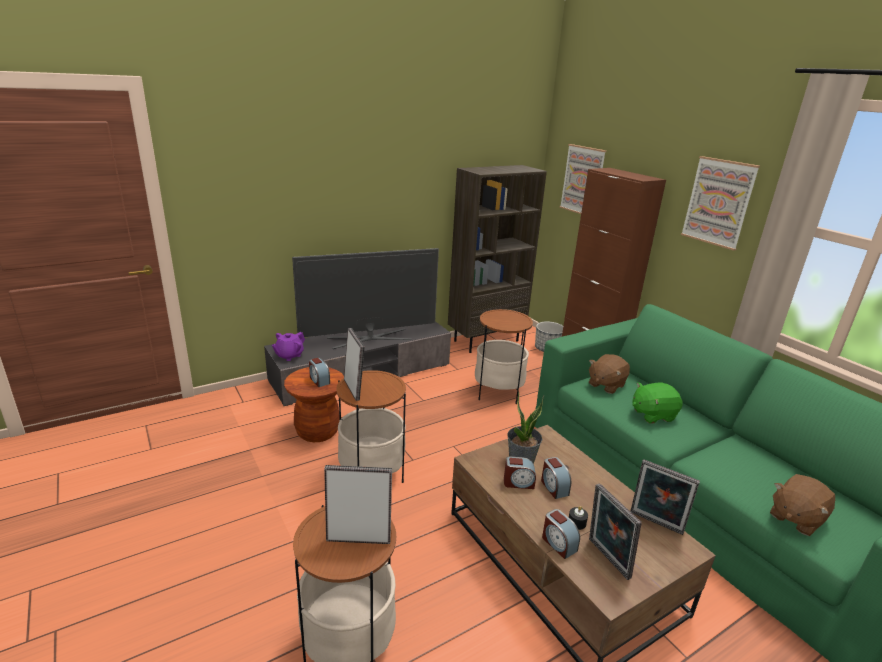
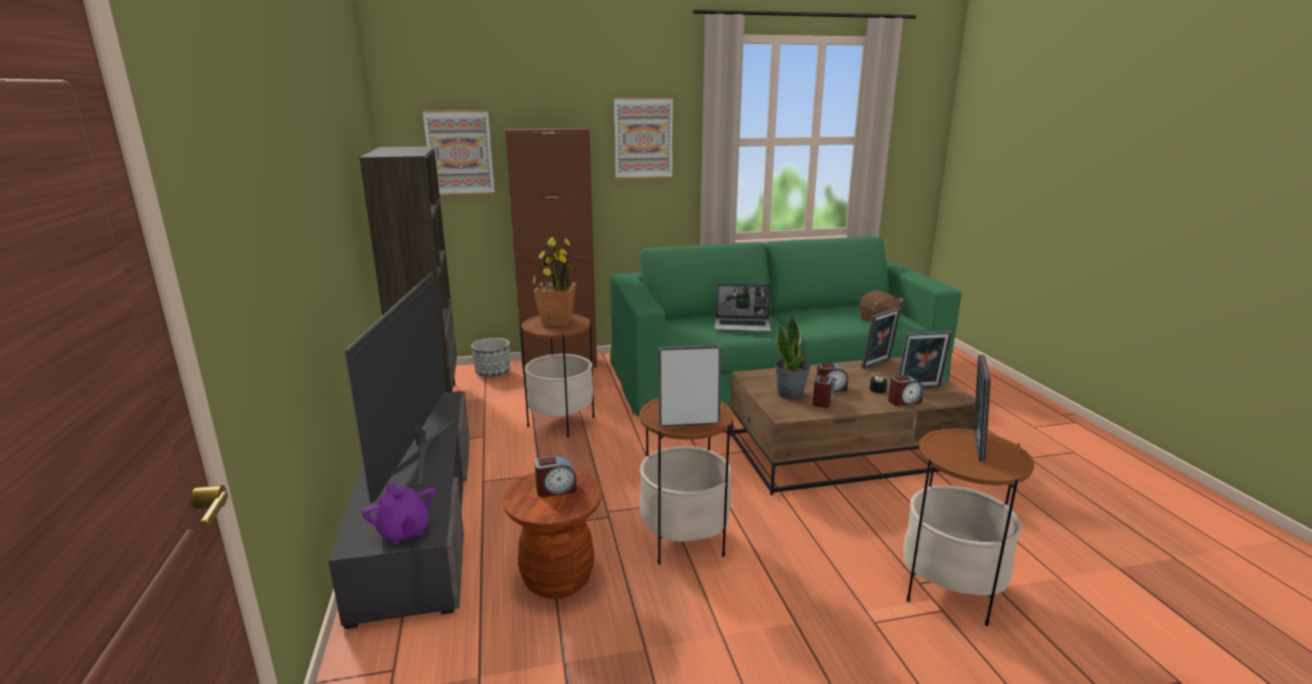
camera: 70 degrees left, 5 degrees down
brown plush toy [588,354,630,394] -> none
green plush toy [632,382,683,424] -> laptop [715,283,771,332]
none -> potted plant [531,236,577,326]

